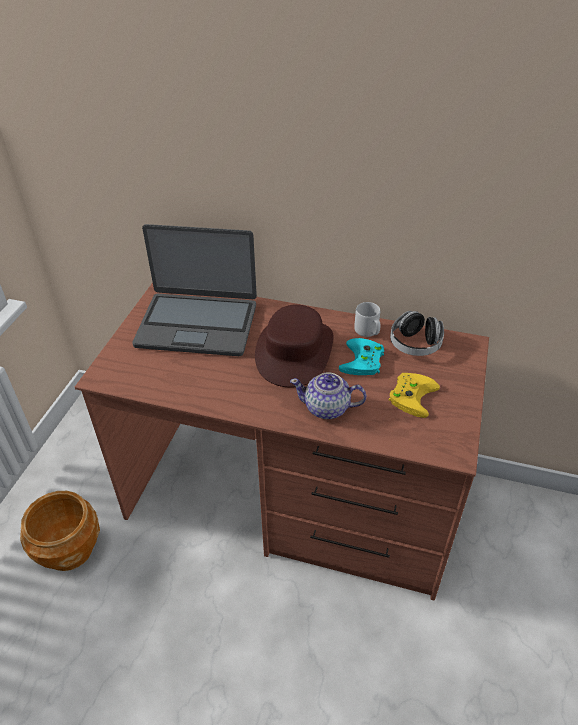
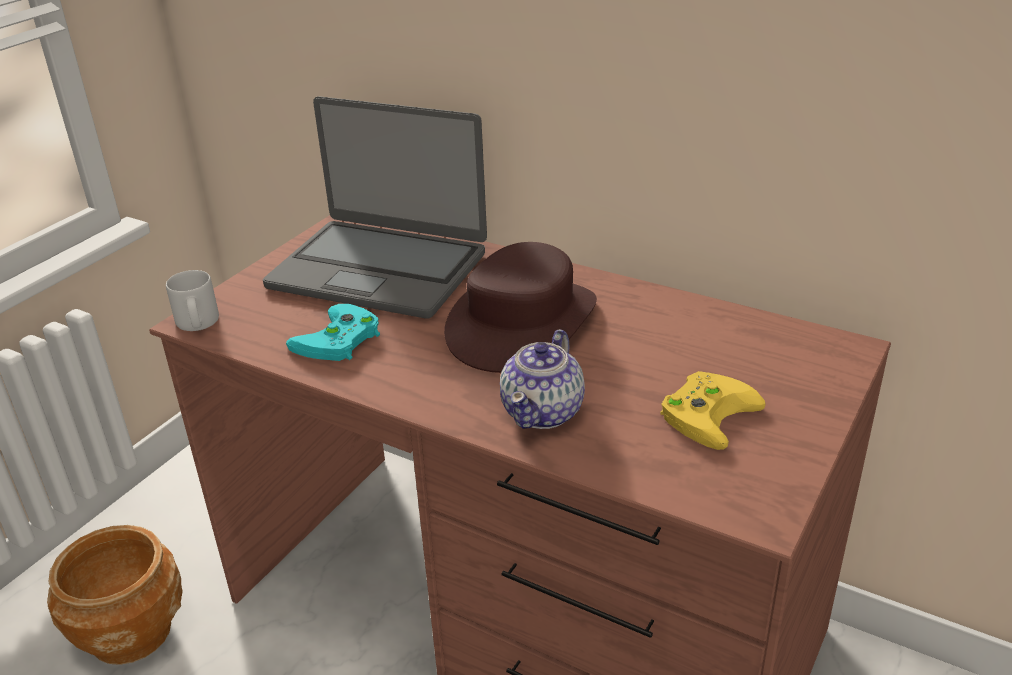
camera: 15 degrees right, 10 degrees down
teapot [290,373,367,419] -> teapot turned 90 degrees counterclockwise [500,329,585,429]
turquoise game controller [339,338,384,375] -> turquoise game controller moved to [286,304,380,361]
grey mug [354,302,381,337] -> grey mug moved to [166,270,219,331]
headphones [390,311,444,356] -> none

